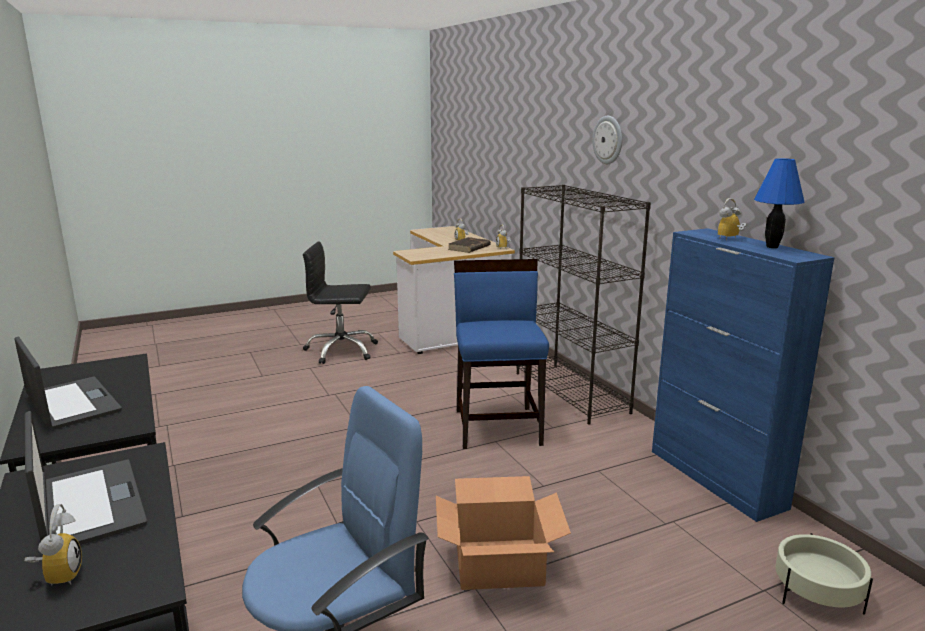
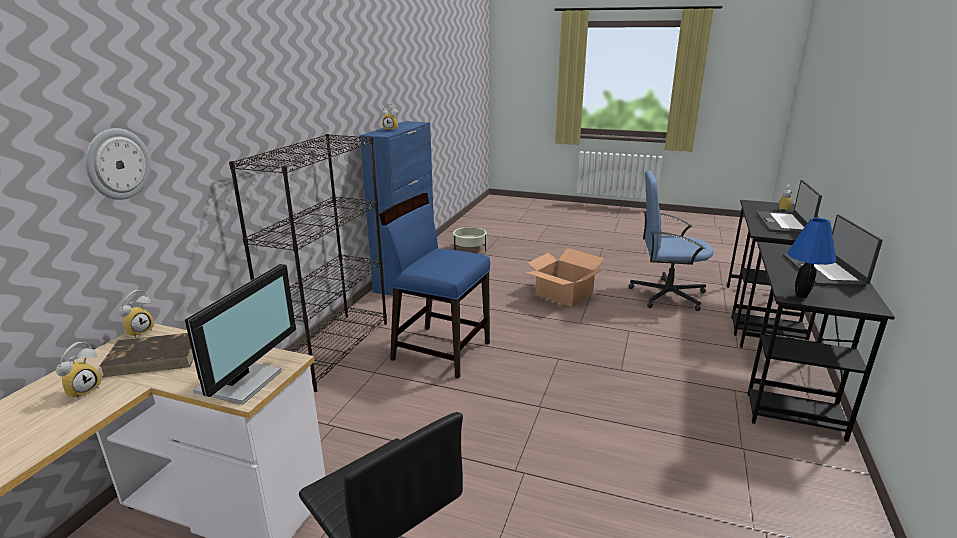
camera: 135 degrees left, 5 degrees up
blue chair [454,259,549,449] -> blue chair turned 75 degrees clockwise [379,193,490,379]
wall clock [592,116,622,164] -> wall clock moved to [85,128,151,200]
blue table lamp [754,158,804,248] -> blue table lamp moved to [787,218,836,298]
none -> monitor [185,264,296,404]

